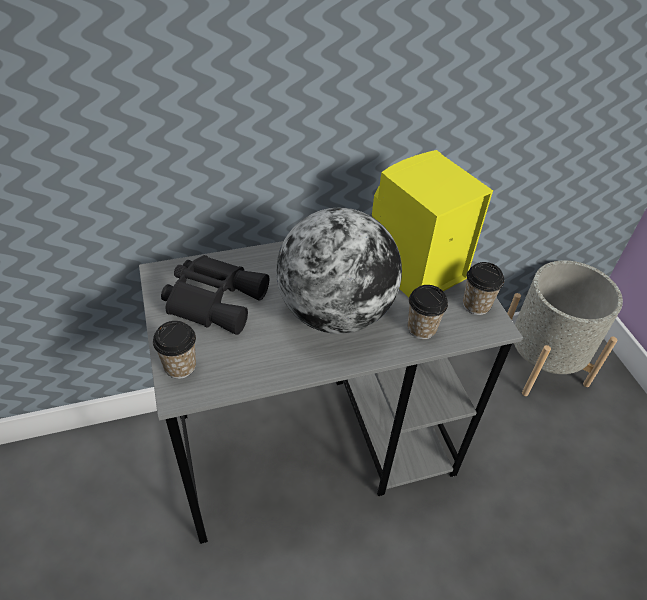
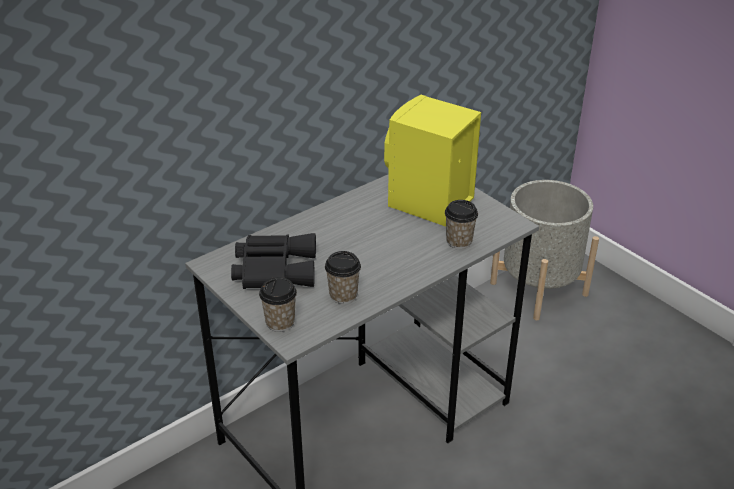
camera: 20 degrees left, 10 degrees down
globe [276,208,402,334] -> none
cup [463,262,504,315] -> cup moved to [325,251,361,304]

